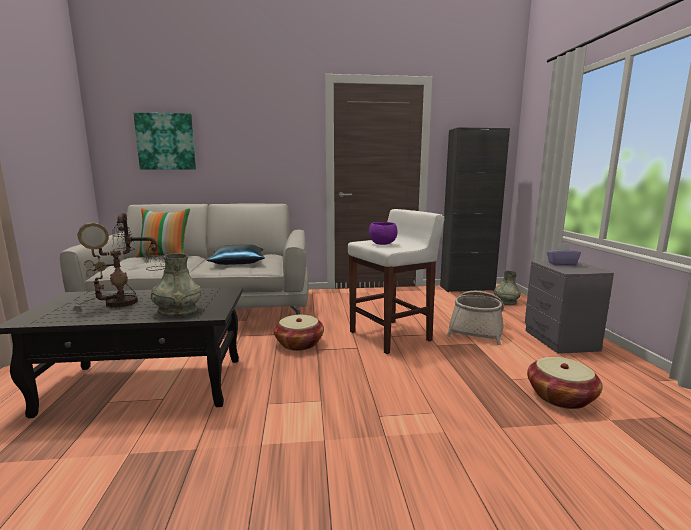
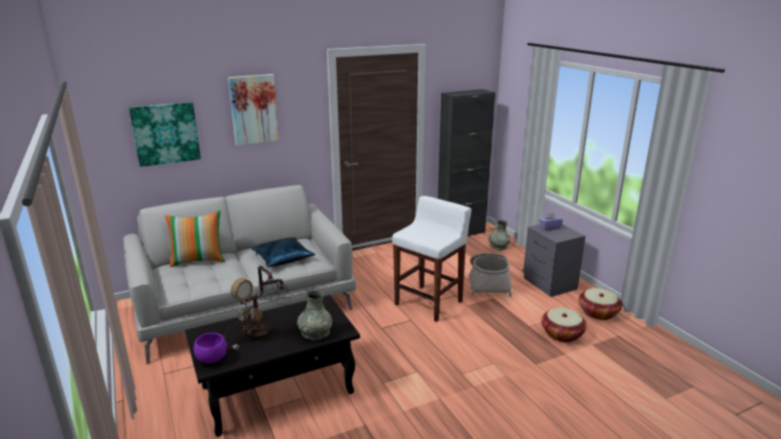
camera: 20 degrees left, 10 degrees up
basket [274,315,324,351] -> basket moved to [579,288,622,320]
purple bowl [369,222,398,245] -> purple bowl moved to [194,333,227,364]
none -> picture [228,74,279,145]

